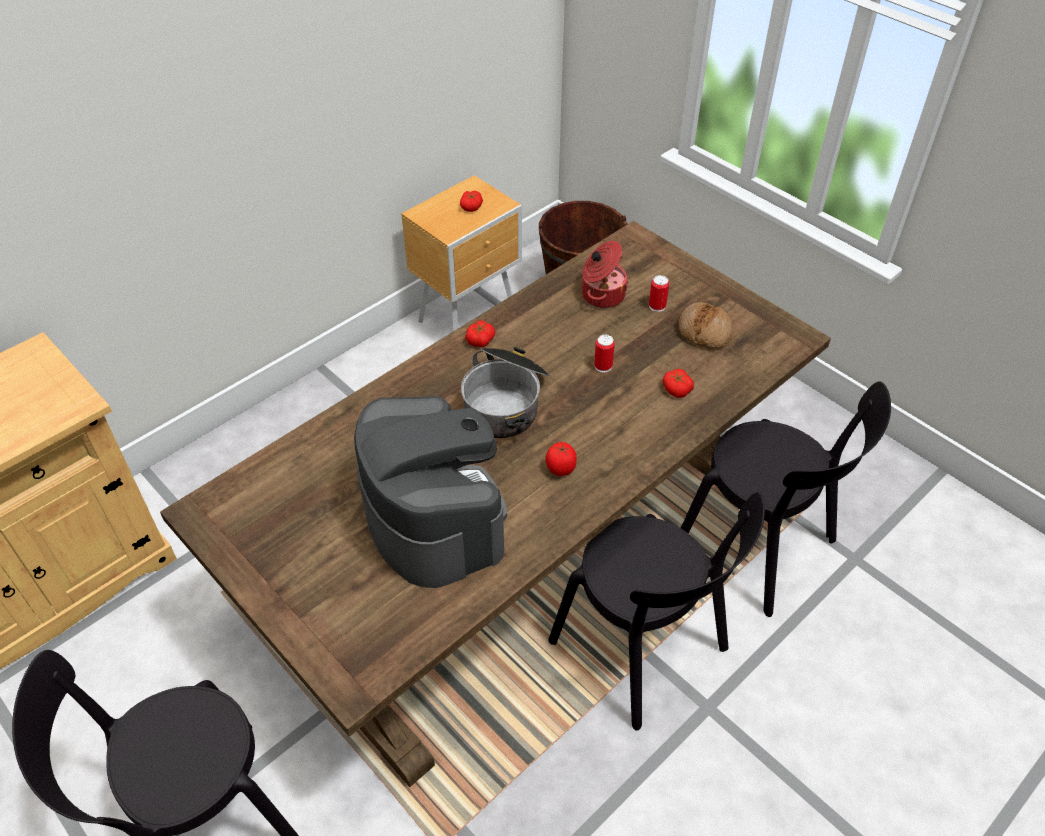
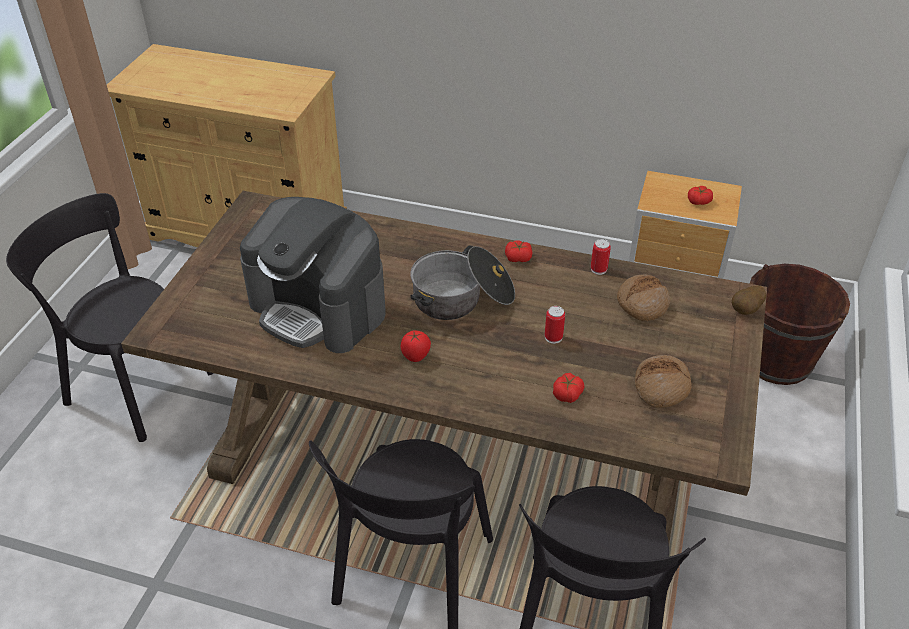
camera: 60 degrees right, 5 degrees down
coffee machine [354,396,507,588] -> coffee machine turned 90 degrees clockwise [240,197,386,353]
cooking pot [582,241,629,308] -> bread [617,275,670,321]
can [649,275,669,312] -> can moved to [591,239,611,275]
none -> potato [731,285,766,315]

